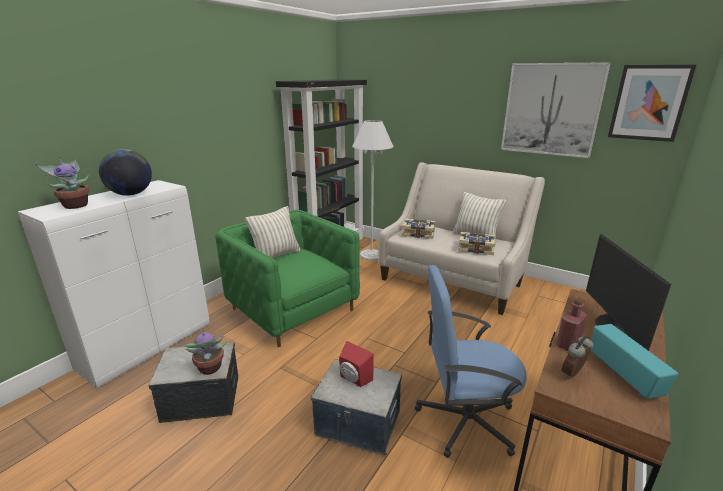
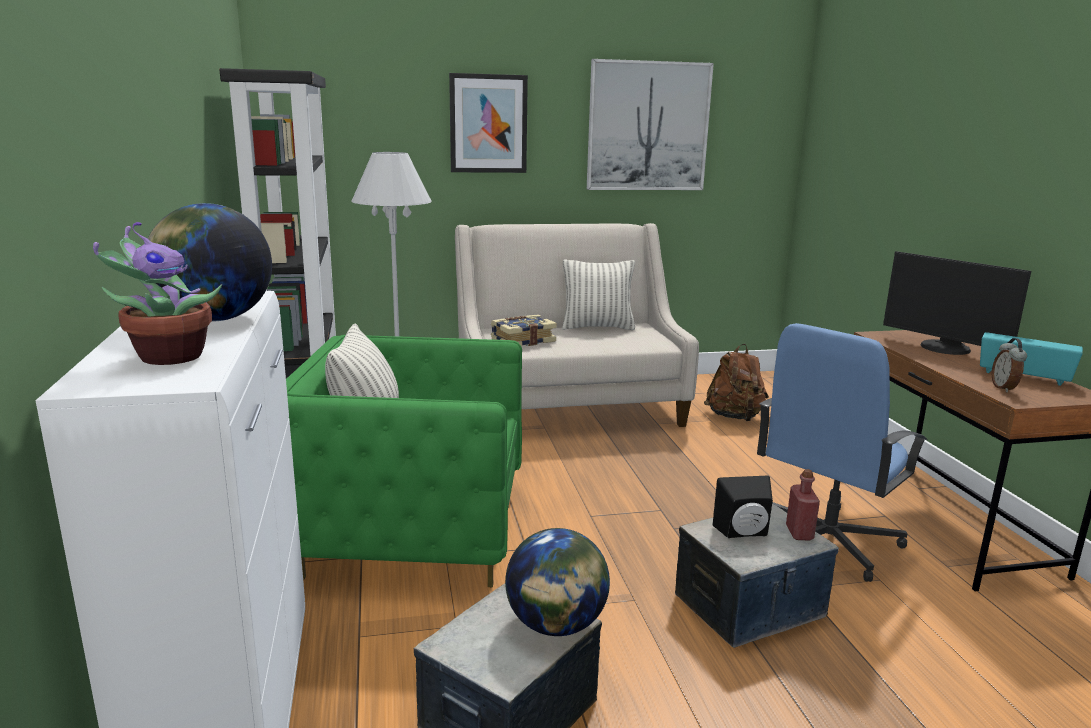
camera: 45 degrees left, 5 degrees down
potted plant [181,329,227,375] -> globe [505,528,610,636]
red speaker [339,341,374,387] -> black speaker [713,476,773,538]
book [458,232,495,255] -> none
red bottle [556,298,587,351] -> red bottle moved to [786,469,820,540]
picture [608,64,697,142] -> picture moved to [449,73,528,173]
none -> brown backpack [704,344,769,421]

